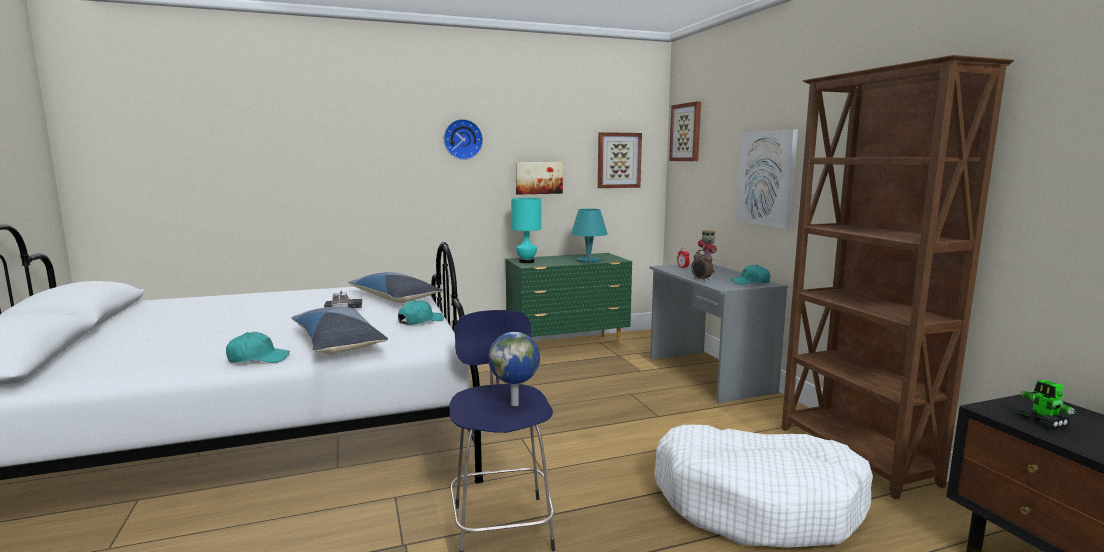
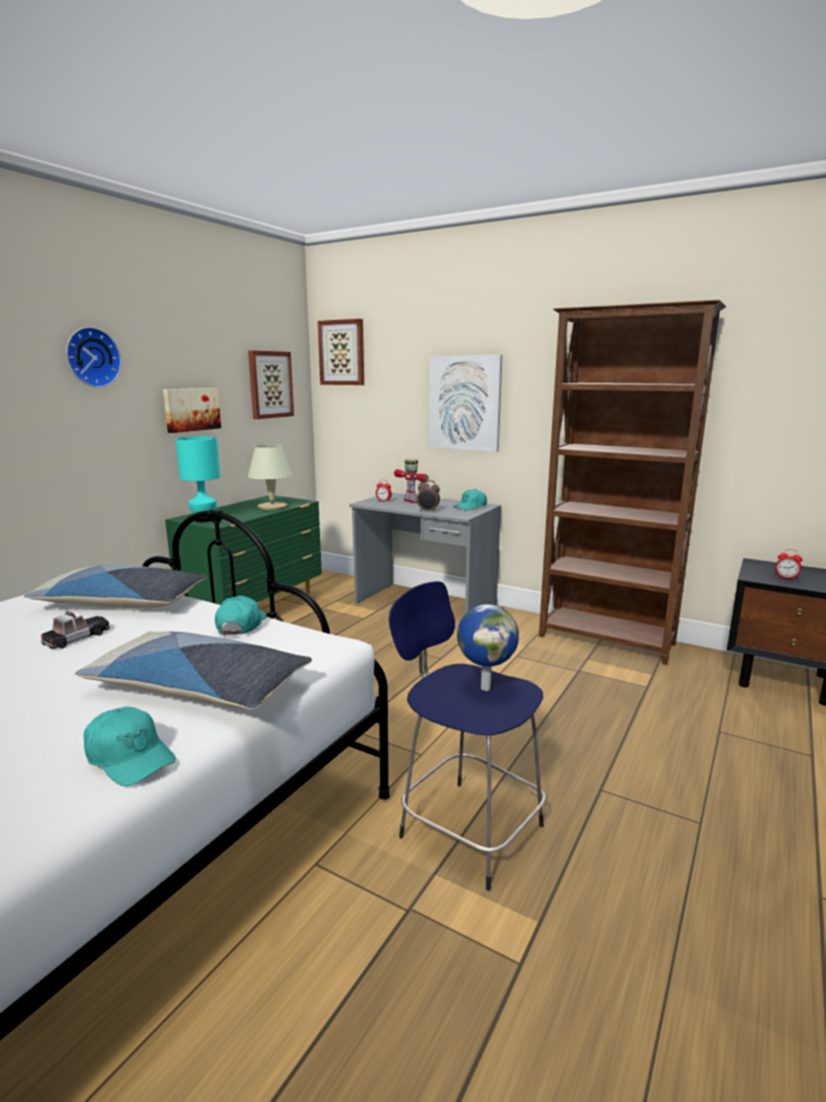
camera: 40 degrees left, 5 degrees up
turquoise cap [226,332,290,363] -> turquoise cap turned 90 degrees clockwise [84,707,176,786]
turquoise table lamp [571,209,608,263] -> beige table lamp [248,445,293,510]
white dog bed [654,425,873,548] -> none
toy robot [1018,380,1076,429] -> alarm clock [775,549,803,580]

